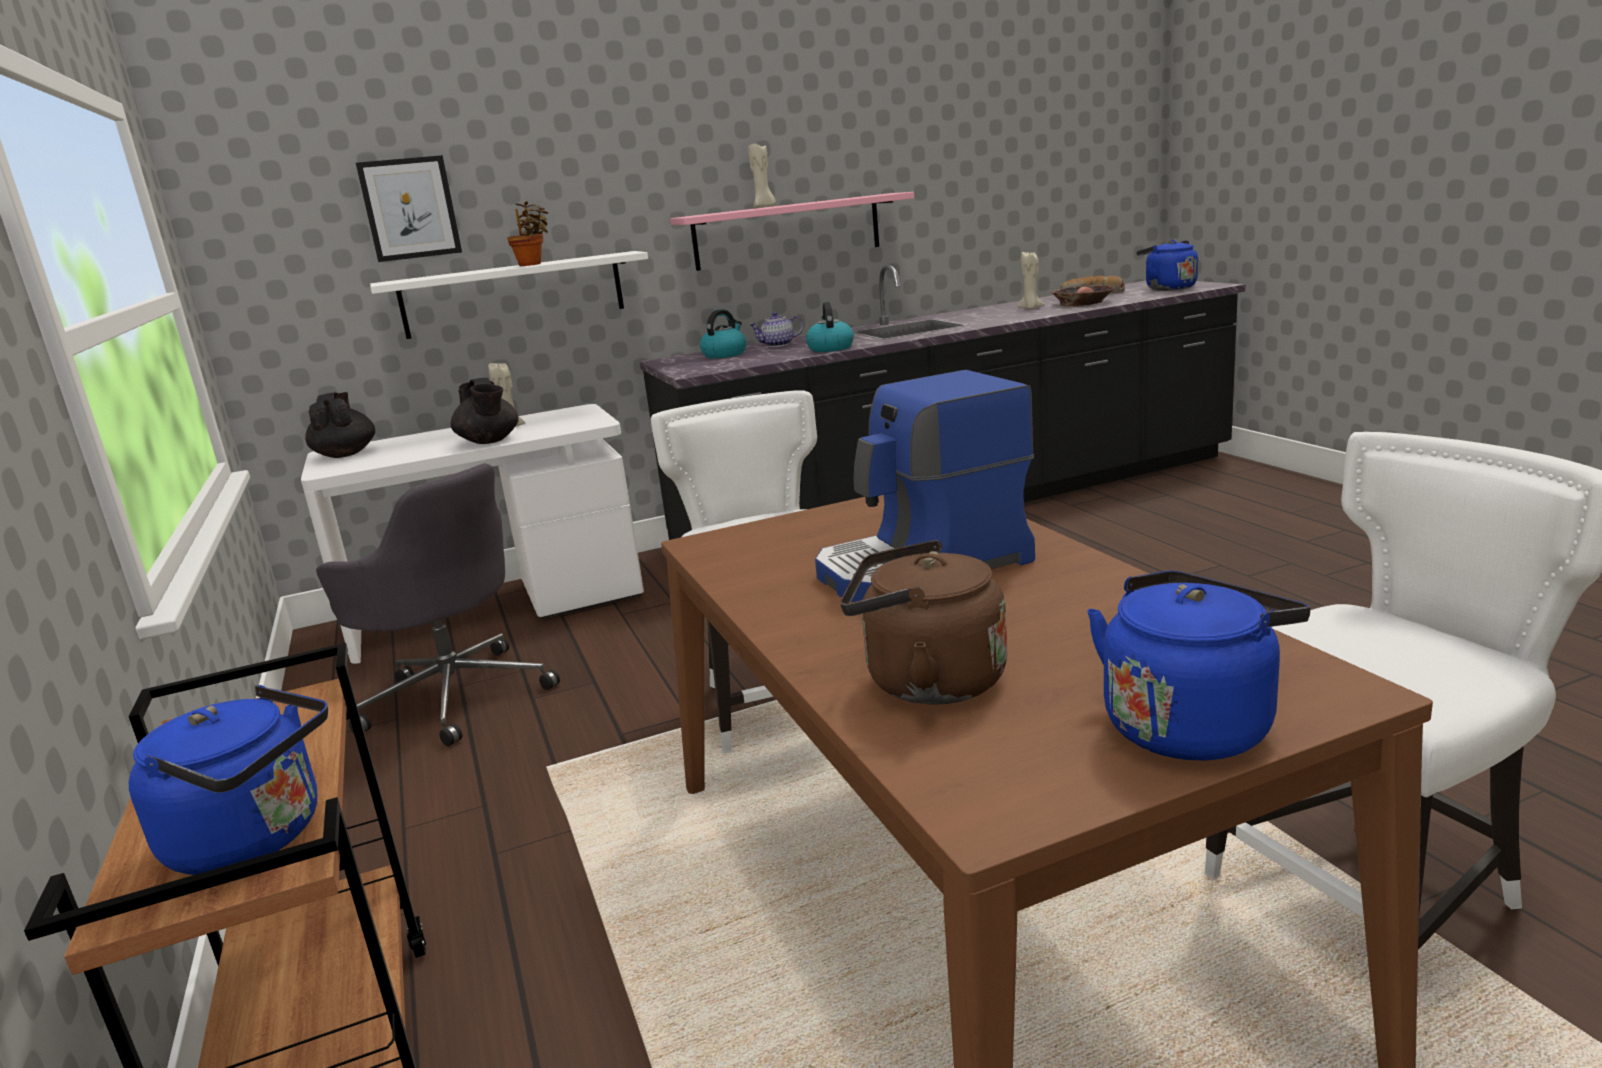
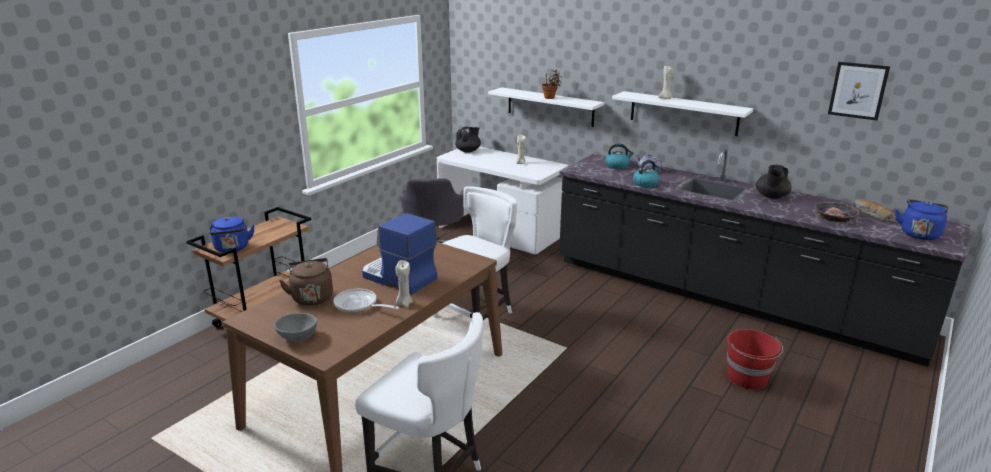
camera: 55 degrees right, 5 degrees up
picture [356,155,462,262] -> picture moved to [828,62,890,121]
black teapot [451,378,519,444] -> black teapot moved to [756,165,792,199]
pink shelf [670,192,914,271] -> white shelf [612,91,753,136]
beige candle [1017,252,1045,309] -> beige candle moved to [396,260,413,307]
blue kettle [1087,571,1310,761] -> grey bowl [274,313,317,341]
none -> frying pan [333,289,399,313]
none -> red bucket [727,329,783,390]

